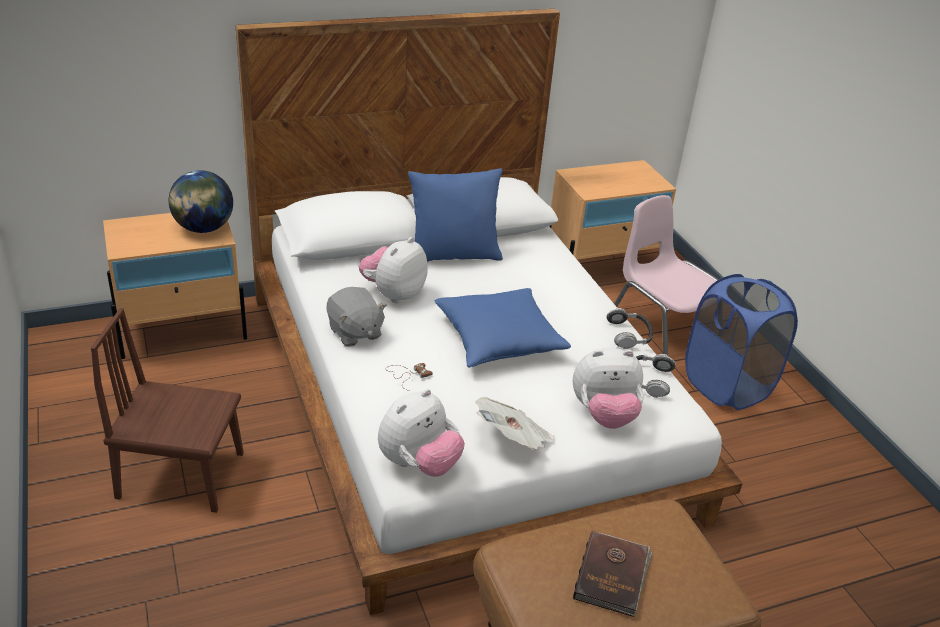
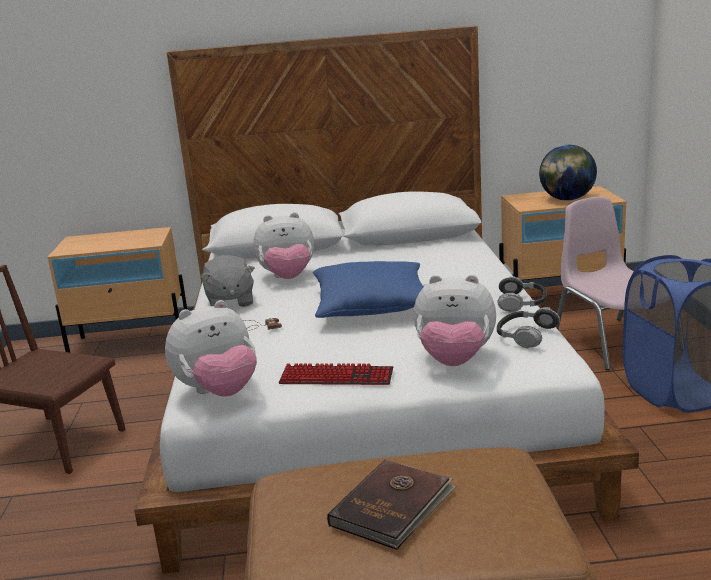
camera: 20 degrees right, 15 degrees down
globe [169,170,233,233] -> globe moved to [539,145,597,201]
plush toy [359,237,428,303] -> plush toy turned 150 degrees counterclockwise [253,212,314,279]
blue pillow [408,168,503,262] -> none
newspaper [476,397,556,450] -> keyboard [279,363,393,385]

